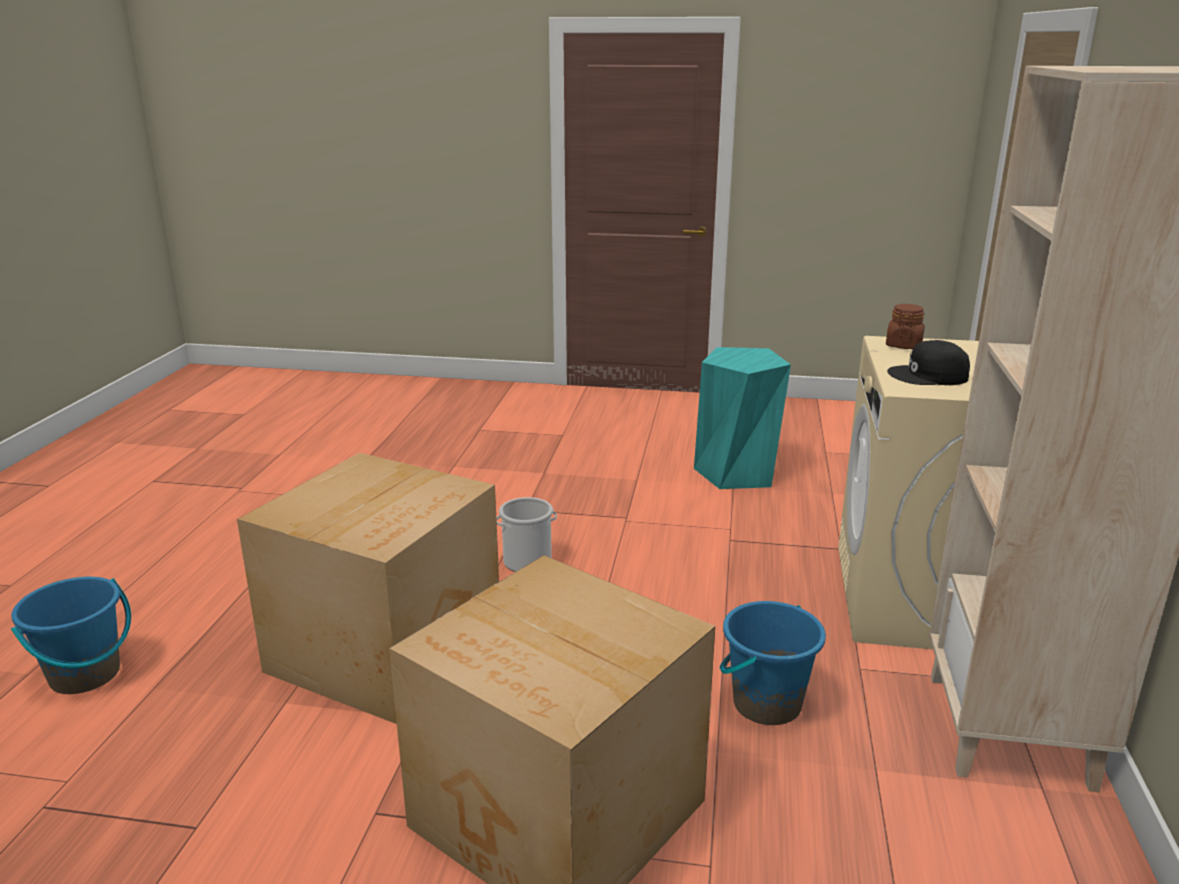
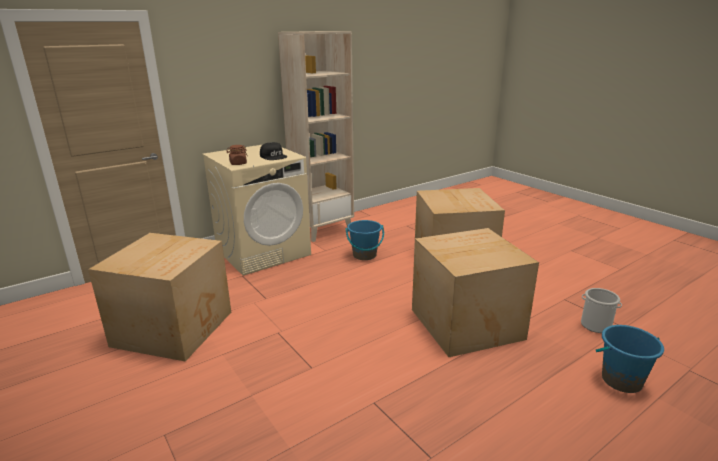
camera: 135 degrees left, 0 degrees up
bucket [496,497,557,572] -> bucket moved to [581,288,622,333]
turquoise stool [694,347,791,489] -> cardboard box [88,233,231,361]

